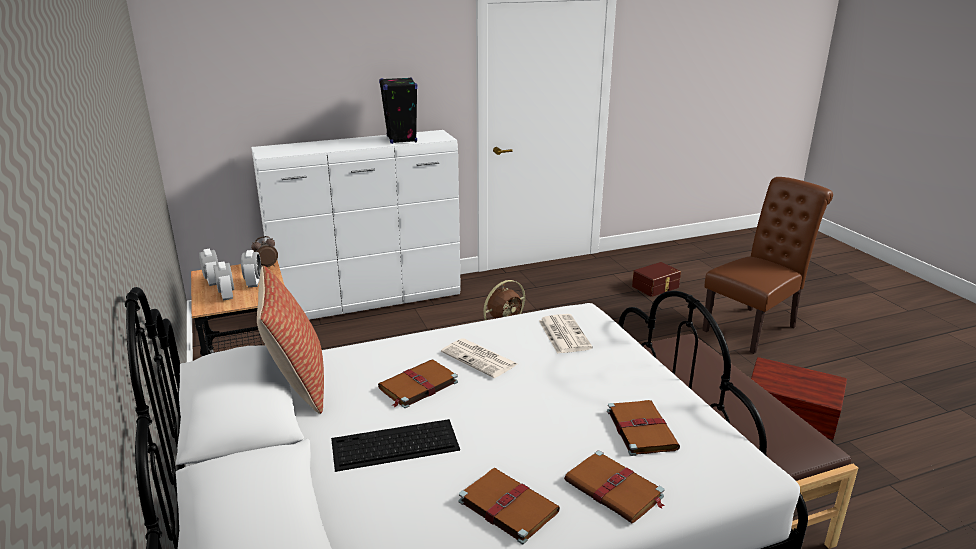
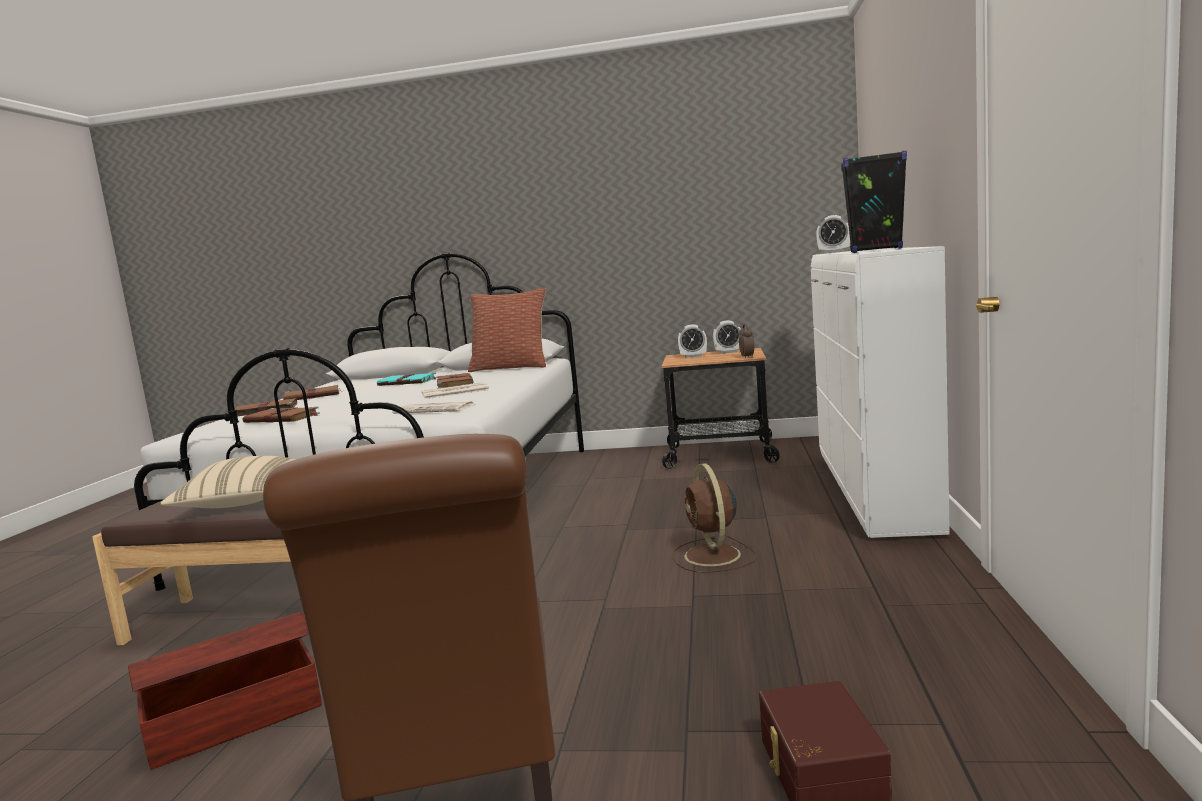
camera: 120 degrees right, 15 degrees down
alarm clock [241,250,261,287] -> alarm clock moved to [816,215,850,253]
keyboard [331,419,460,472] -> turquoise book [377,372,437,386]
none -> beige pillow [160,456,296,508]

